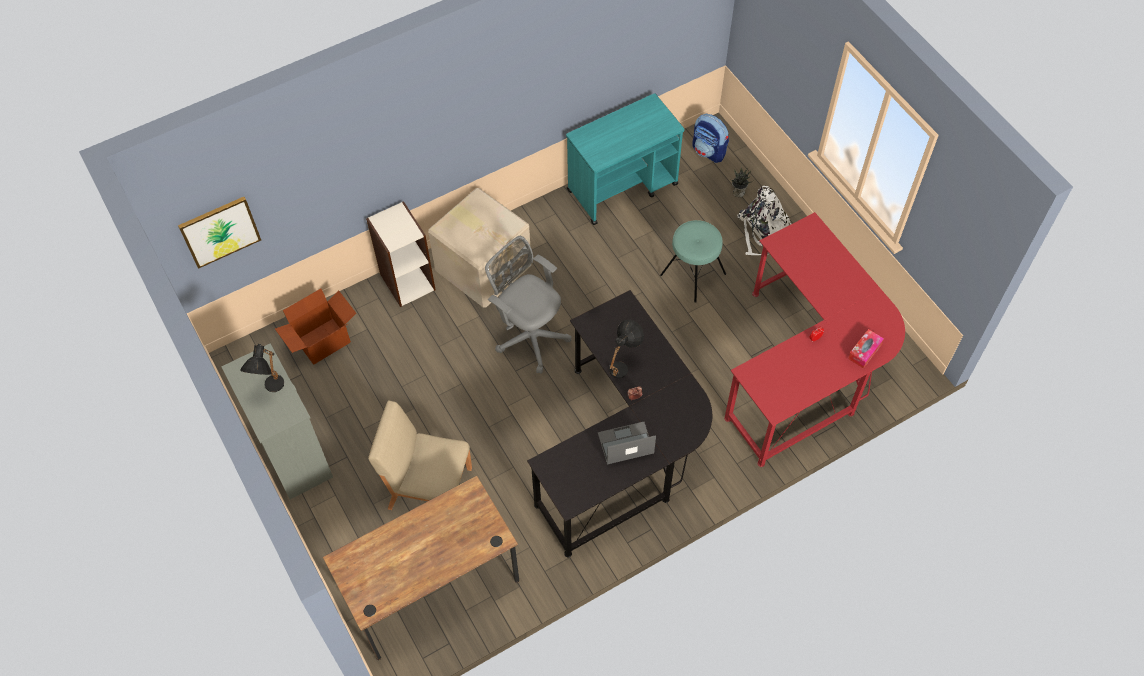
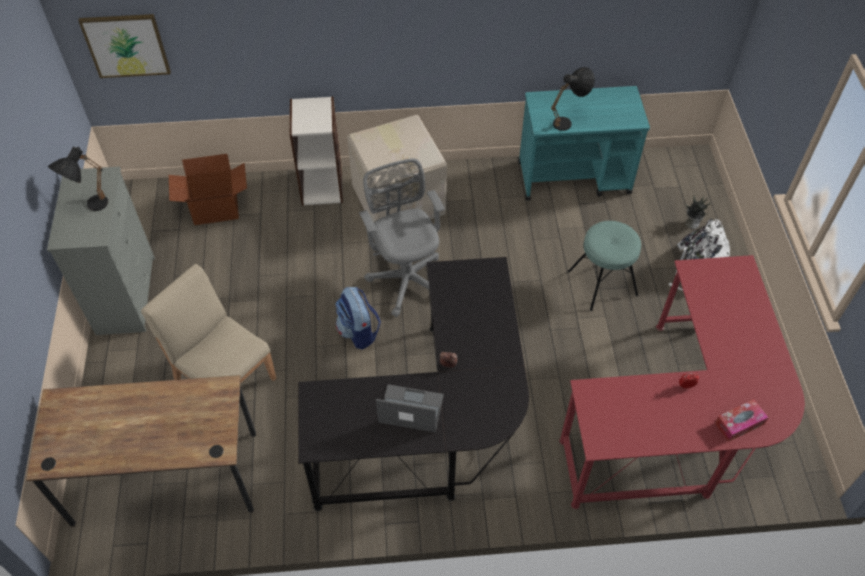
camera: 25 degrees right, 5 degrees down
black table lamp [609,320,644,378] -> black table lamp moved to [551,67,595,131]
backpack [692,114,729,163] -> backpack moved to [336,287,381,350]

